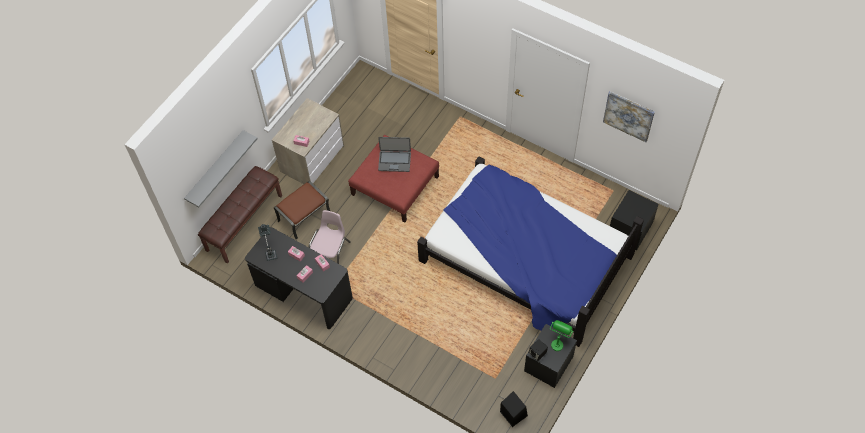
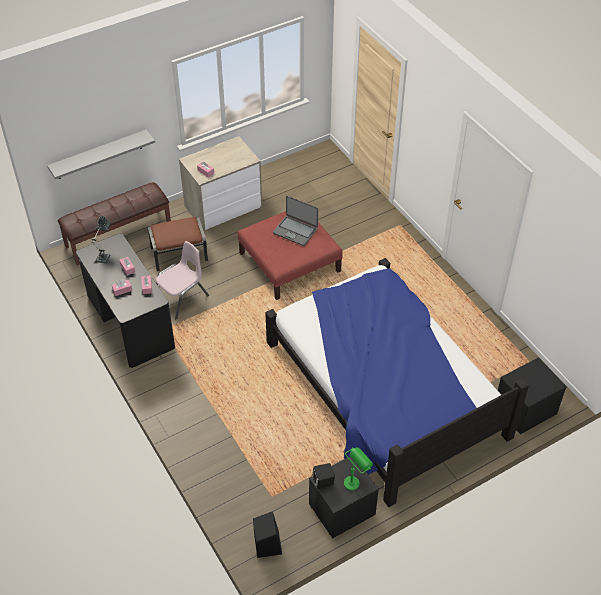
camera: 25 degrees right, 10 degrees down
picture [603,91,655,142] -> none

